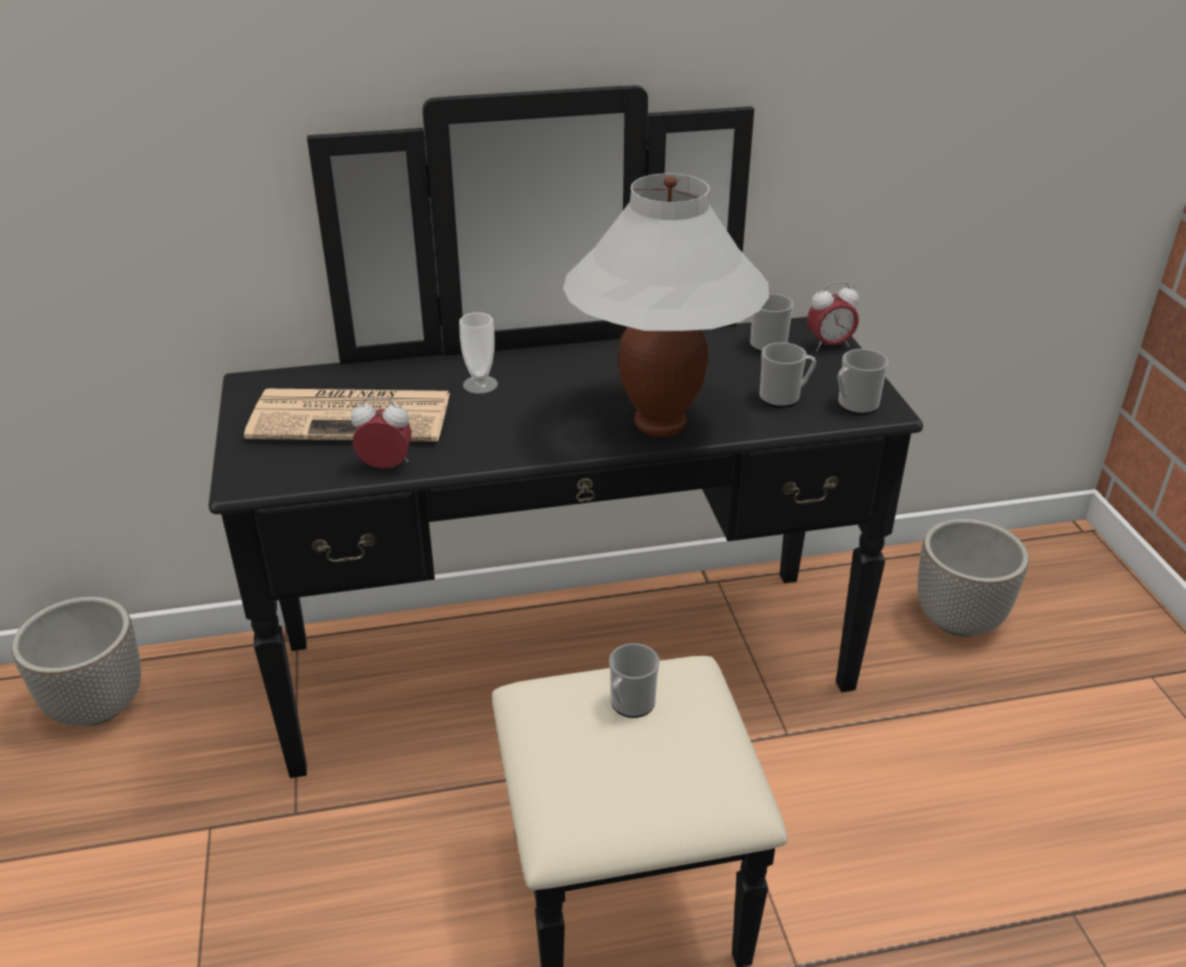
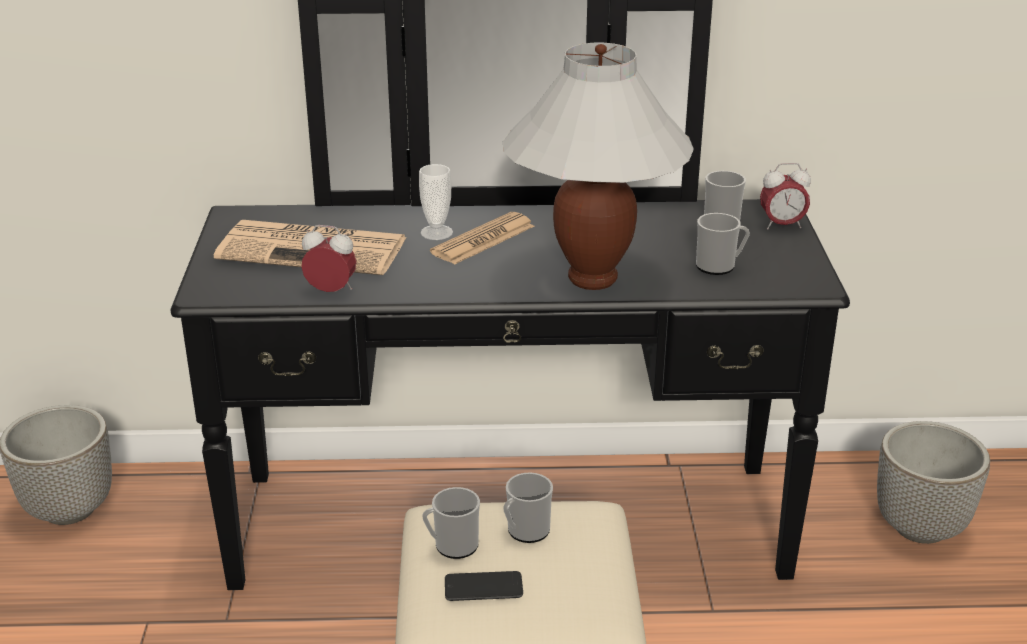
camera: 10 degrees right, 5 degrees down
mug [837,349,889,415] -> mug moved to [422,487,480,559]
none -> newspaper [430,212,535,265]
none -> phone [445,571,523,601]

